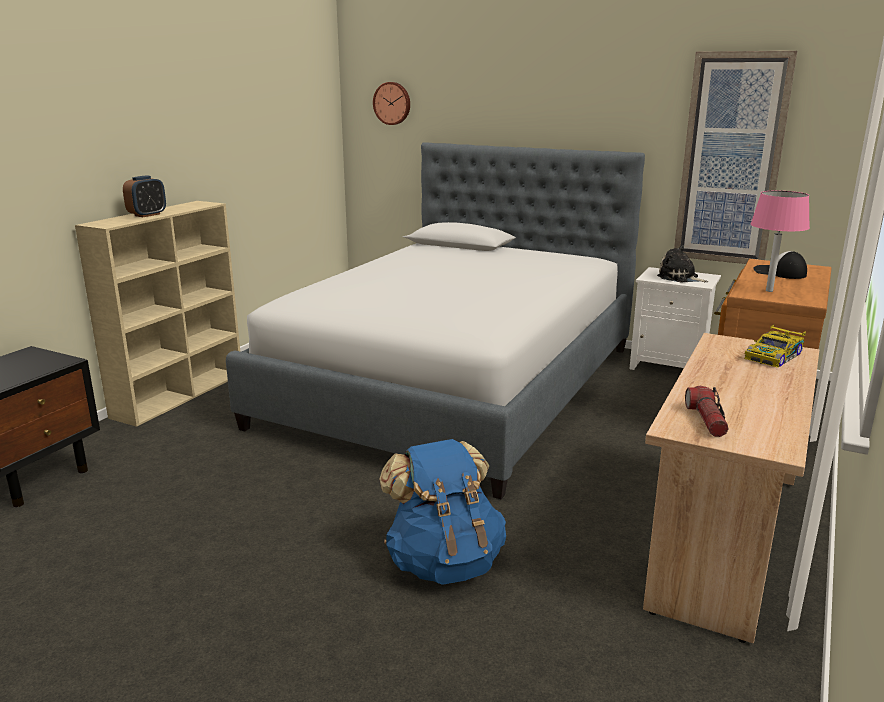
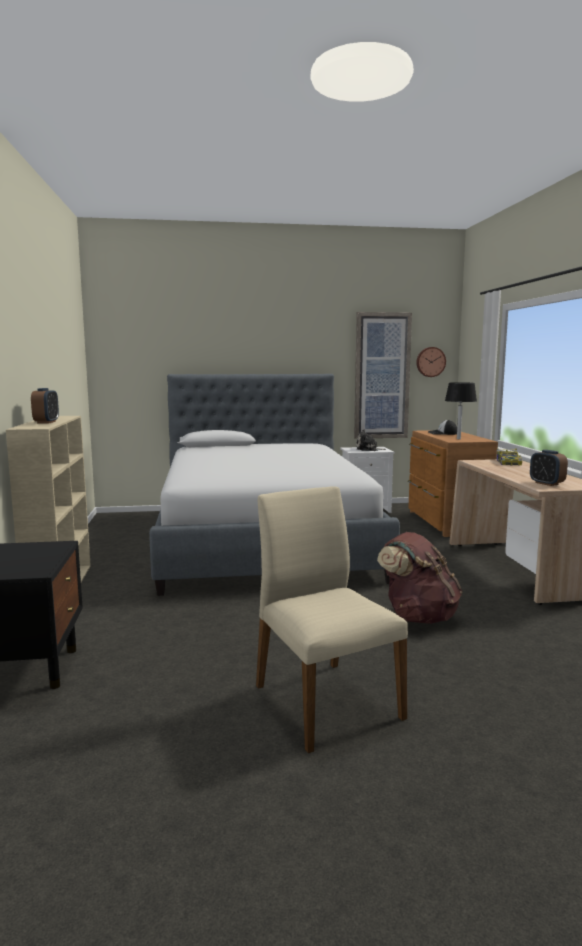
camera: 35 degrees left, 10 degrees down
wall clock [373,82,410,125] -> wall clock moved to [416,347,446,377]
blue backpack [379,439,506,585] -> brown backpack [377,532,462,624]
flashlight [685,386,729,437] -> alarm clock [530,450,568,486]
pink table lamp [750,191,810,292] -> black table lamp [445,382,477,439]
none -> beige chair [256,486,408,753]

